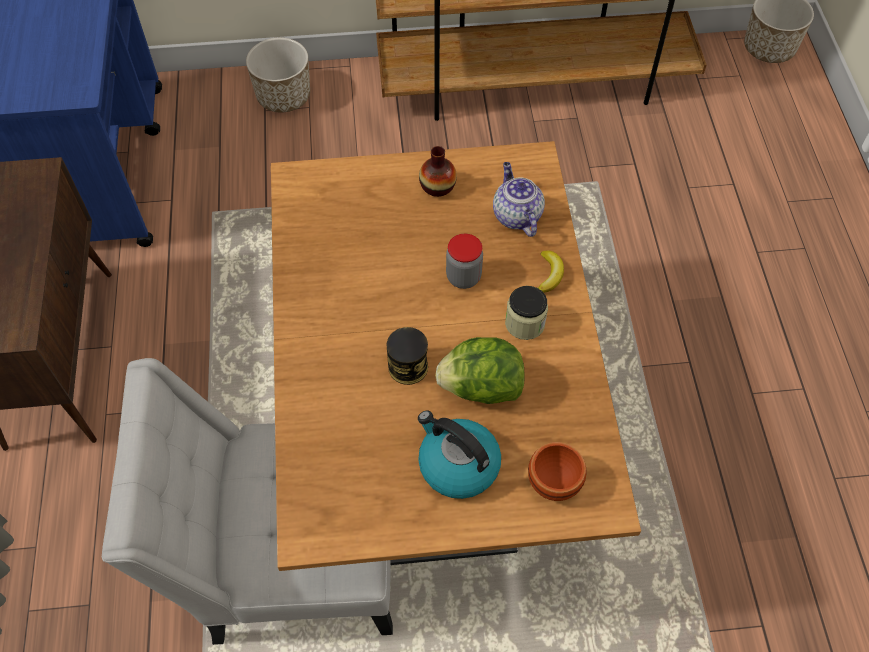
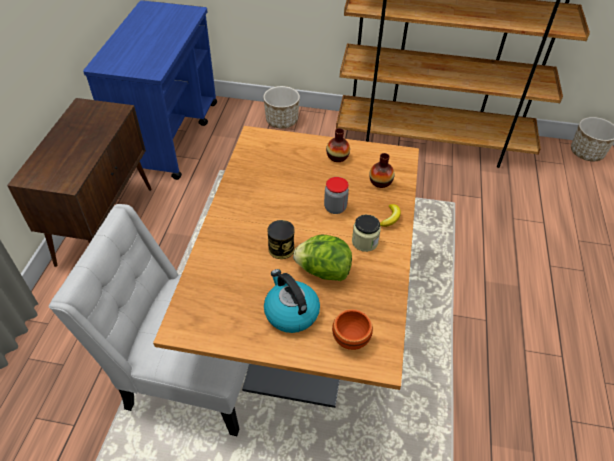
camera: 15 degrees right, 10 degrees down
teapot [493,162,545,237] -> vase [369,153,395,188]

